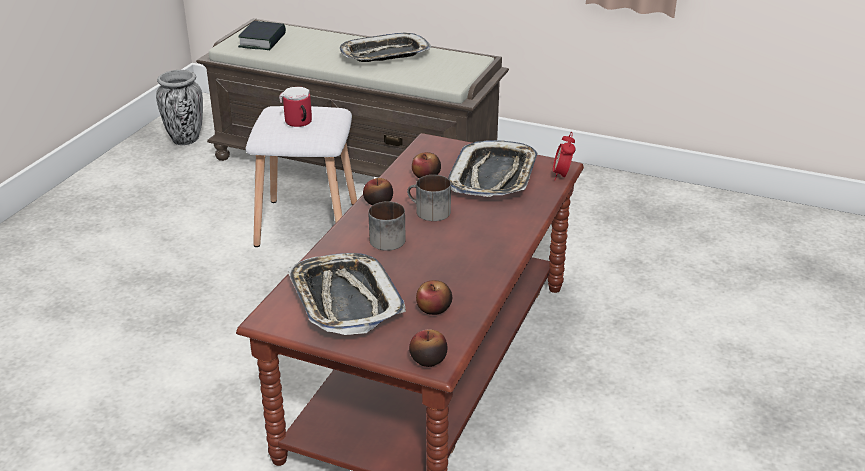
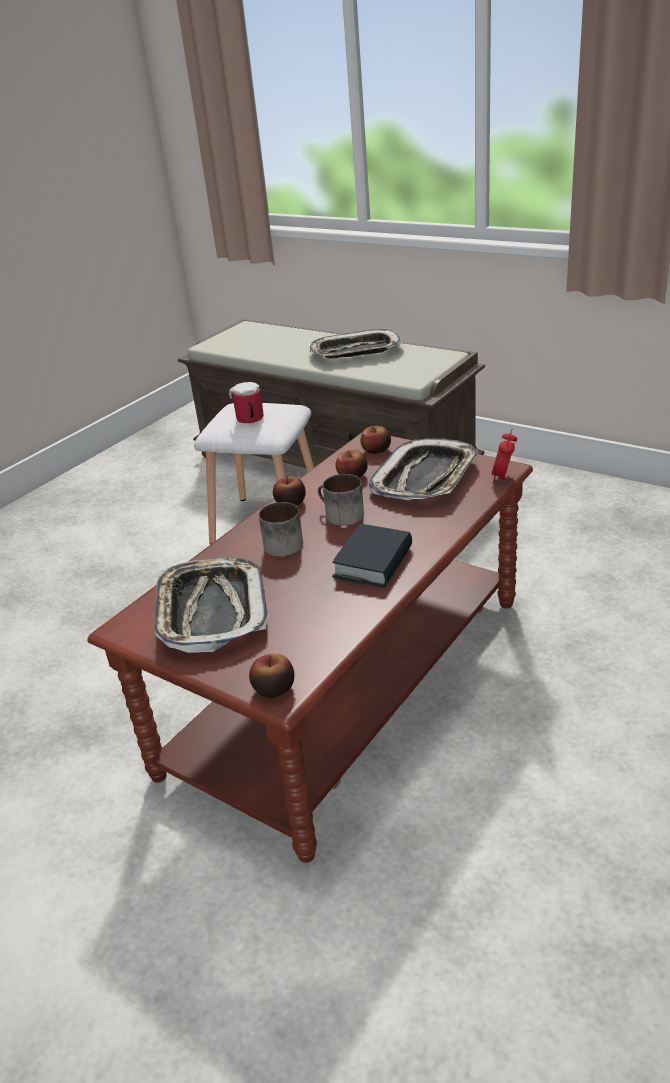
camera: 15 degrees right, 0 degrees up
vase [156,70,203,145] -> none
book [238,21,286,50] -> book moved to [332,524,412,588]
apple [416,280,452,315] -> apple moved to [360,426,391,454]

